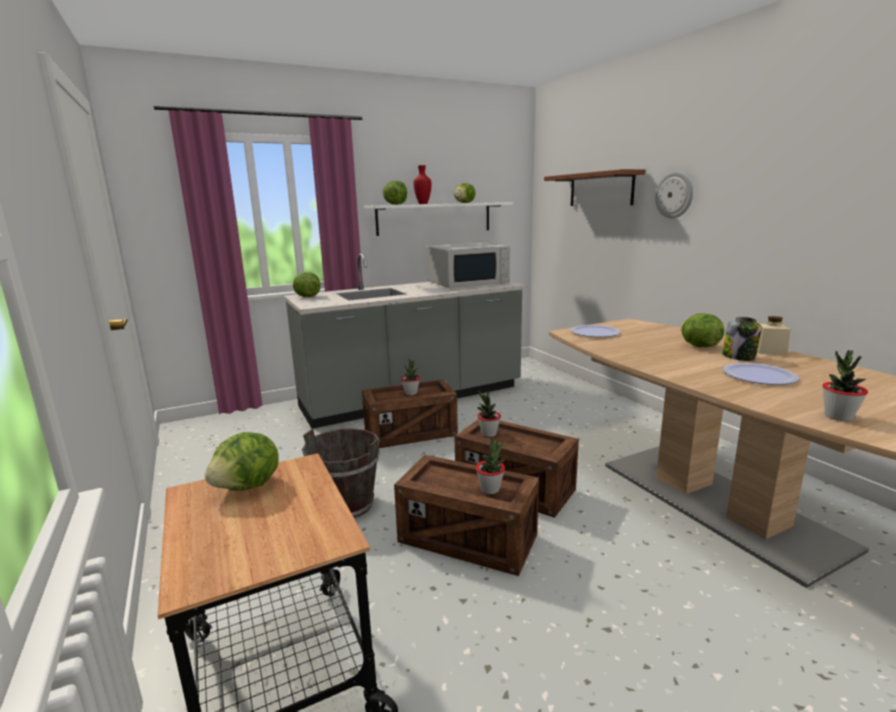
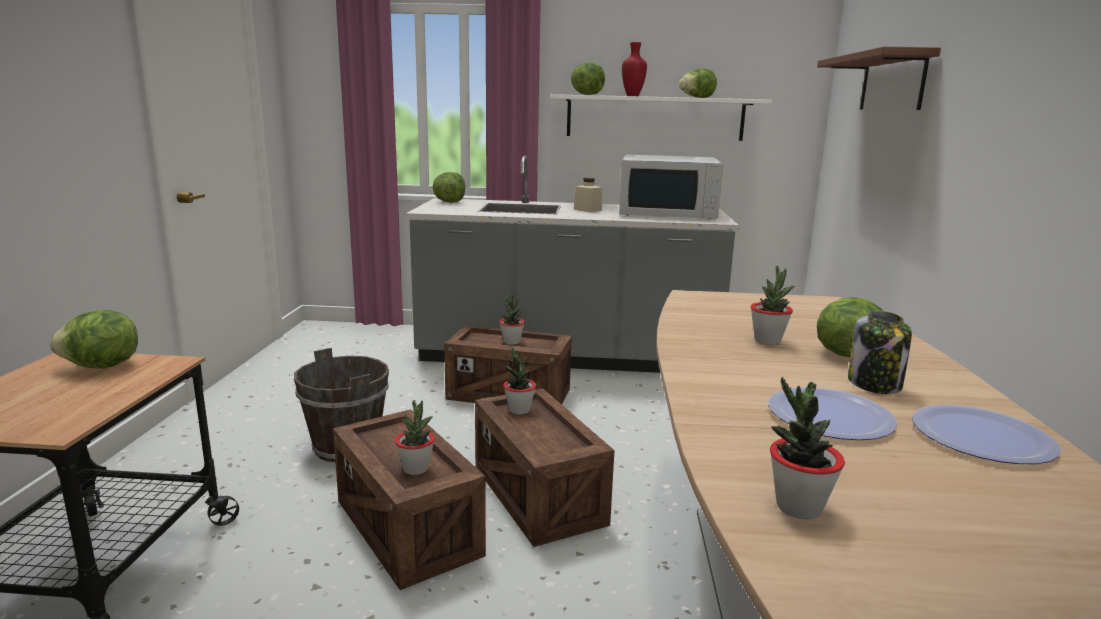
camera: 30 degrees right, 0 degrees up
plate [570,325,620,337] -> plate moved to [912,405,1061,464]
wall clock [655,171,693,218] -> none
beige jar [757,316,790,355] -> beige jar moved to [574,178,602,212]
none -> potted plant [751,266,795,345]

